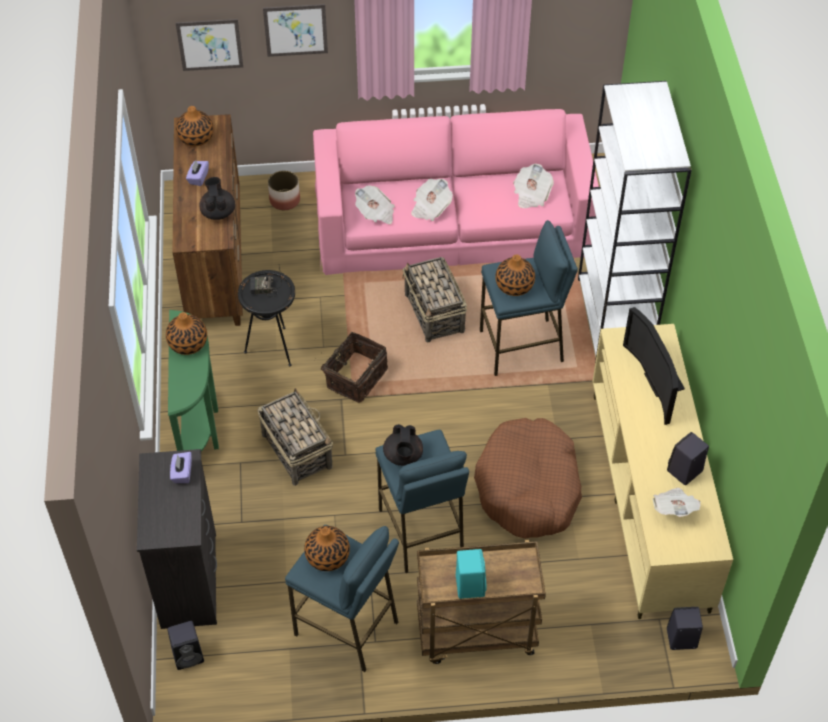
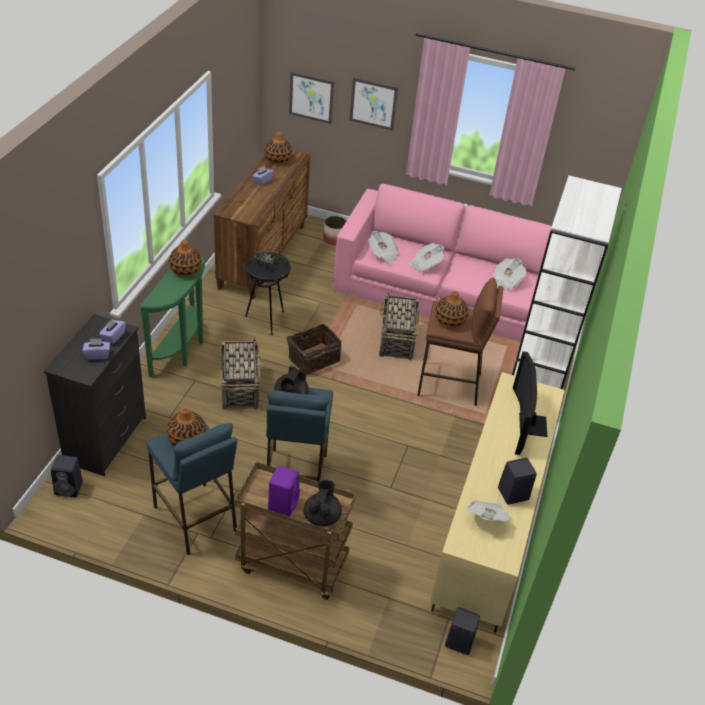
camera: 20 degrees right, 10 degrees down
black teapot [199,177,235,220] -> black teapot moved to [304,480,342,527]
turquoise speaker [456,549,486,599] -> purple speaker [268,466,300,517]
brown dog bed [474,418,582,539] -> none
blue stool [480,220,578,376] -> brown stool [417,278,503,406]
none -> purple tissue box [82,338,110,360]

